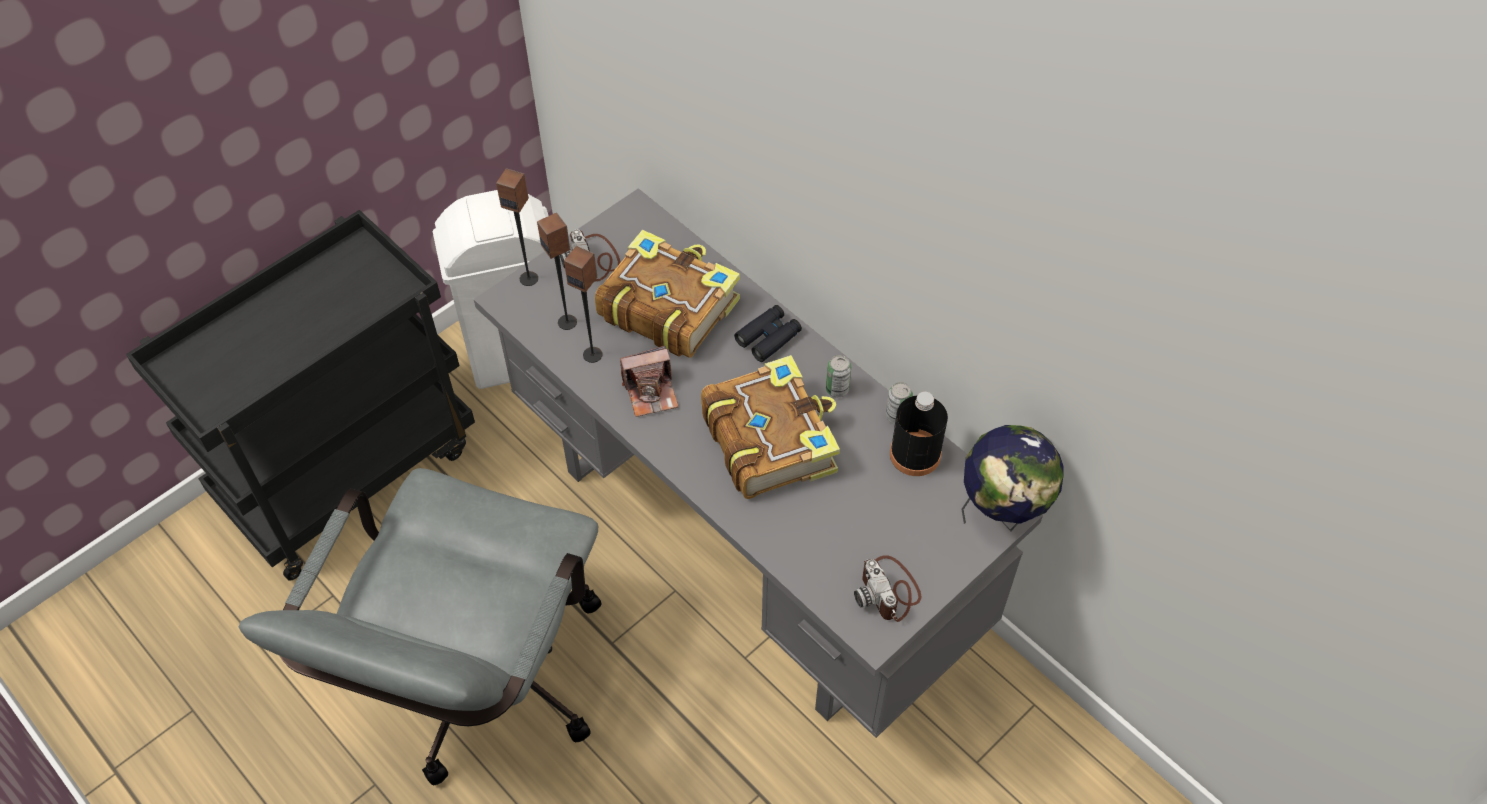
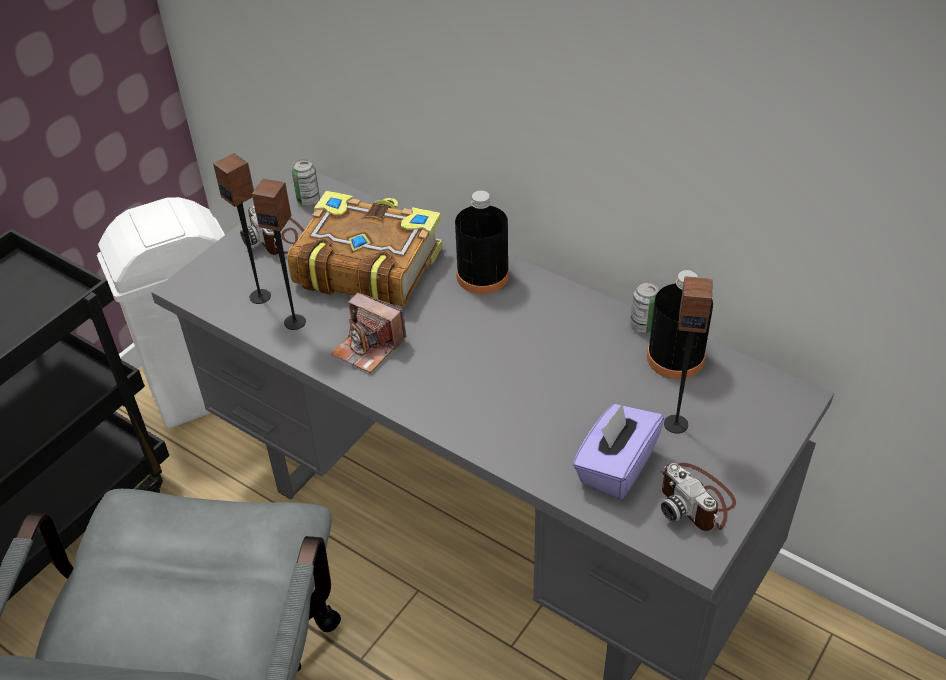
camera: 10 degrees left, 10 degrees down
speaker [496,168,538,286] -> speaker moved to [664,276,713,434]
camera [620,346,679,417] -> camera turned 60 degrees clockwise [331,293,406,373]
book [701,355,840,499] -> none
black binoculars [734,305,802,362] -> black bottle [455,191,509,294]
can [826,355,851,397] -> can moved to [292,159,320,206]
globe [961,425,1064,531] -> none
none -> purple tissue box [573,404,664,500]

